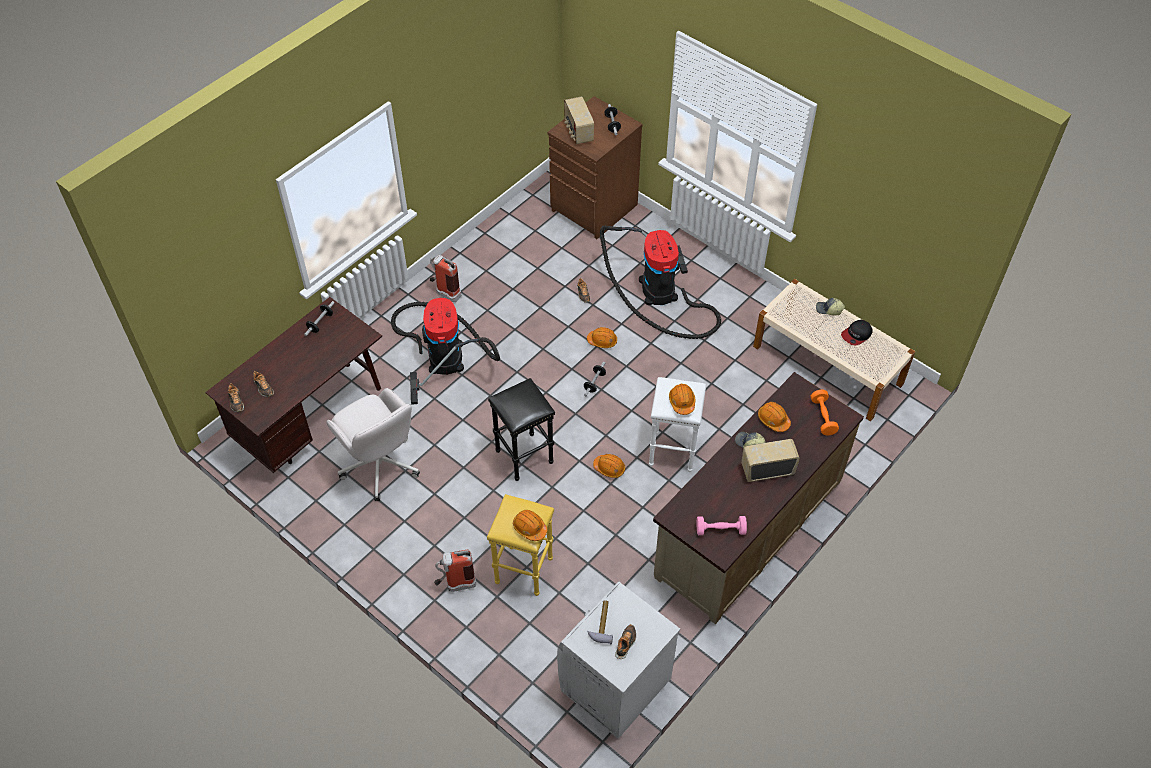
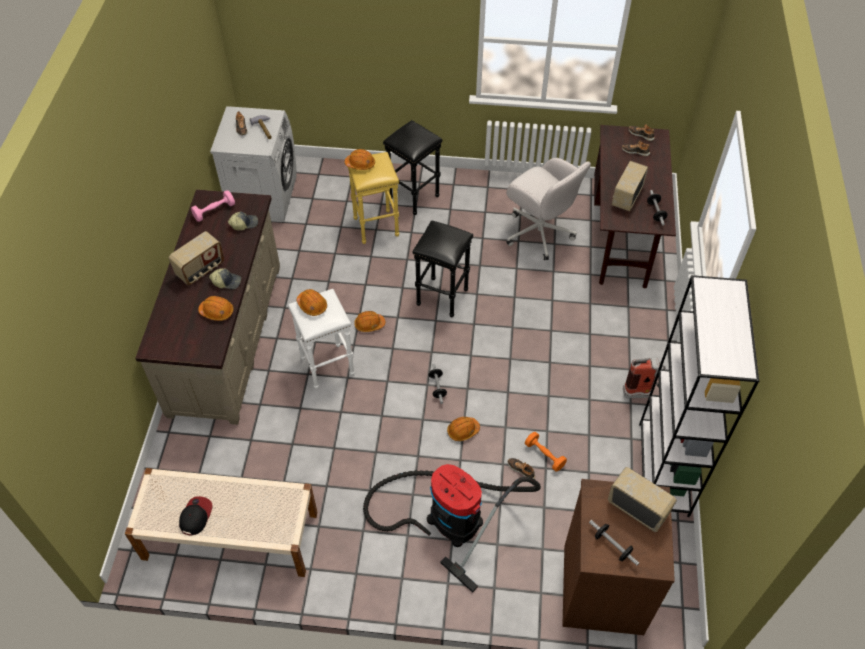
camera: 145 degrees right, 0 degrees up
white office chair [327,388,420,501] -> white office chair turned 150 degrees counterclockwise [506,158,591,260]
vacuum cleaner [391,298,500,405] -> none
fire extinguisher [434,550,476,592] -> black stool [383,120,442,215]
orange dumbbell [811,390,839,435] -> orange dumbbell moved to [525,432,567,472]
cap [816,298,845,316] -> cap moved to [228,211,258,230]
none -> radio [612,161,648,211]
none -> white bookcase [639,275,759,517]

